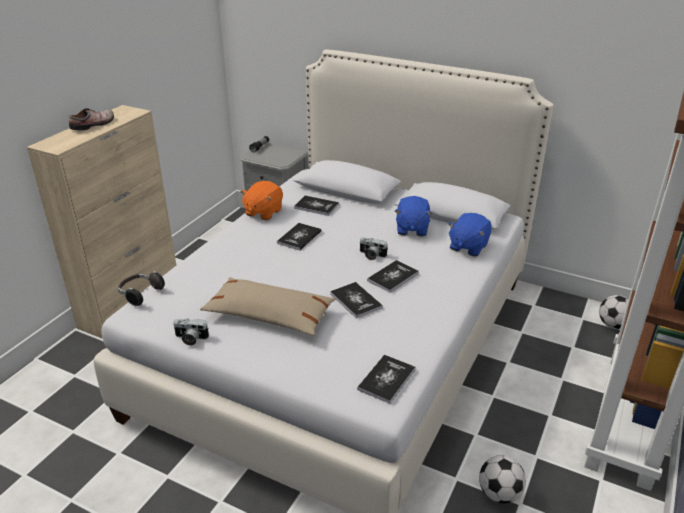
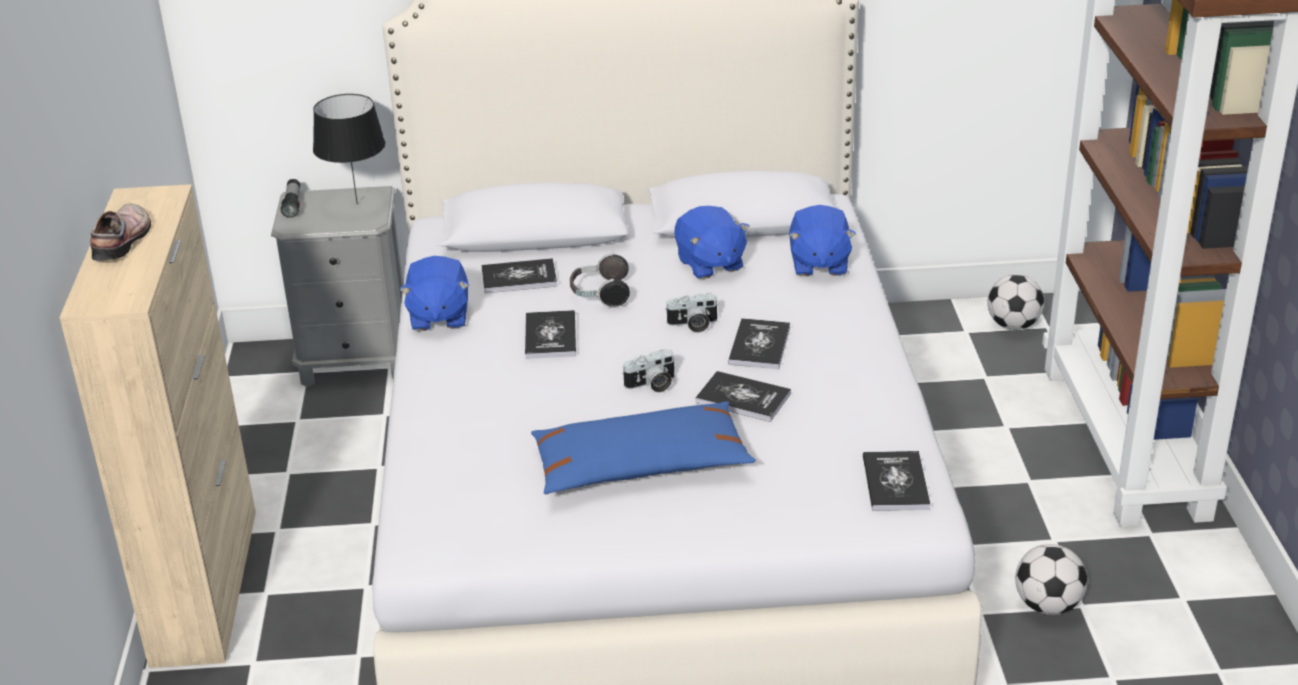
camera: 30 degrees left, 0 degrees up
headphones [118,271,165,306] -> headphones moved to [570,253,630,308]
camera [173,318,209,346] -> camera moved to [622,349,675,392]
beige pillow [200,277,335,336] -> blue pillow [531,401,756,494]
orange plush toy [240,181,283,220] -> blue plush toy [399,256,469,331]
none -> black table lamp [313,94,385,205]

